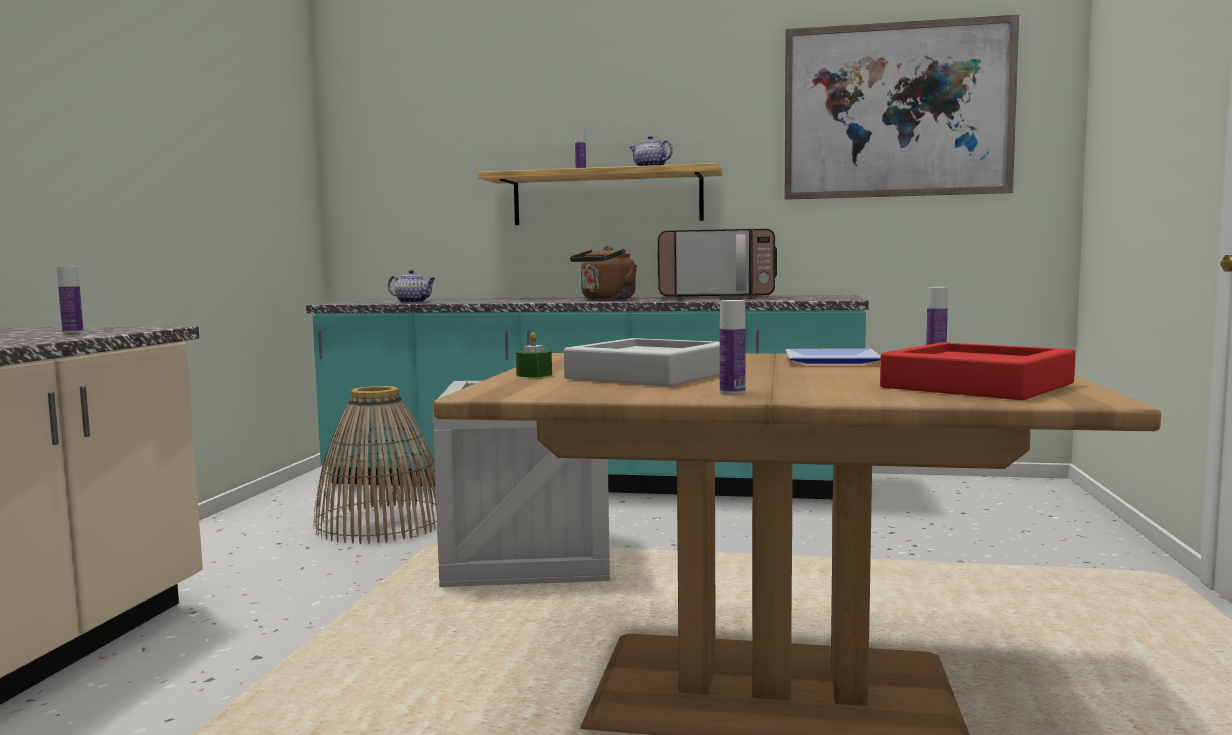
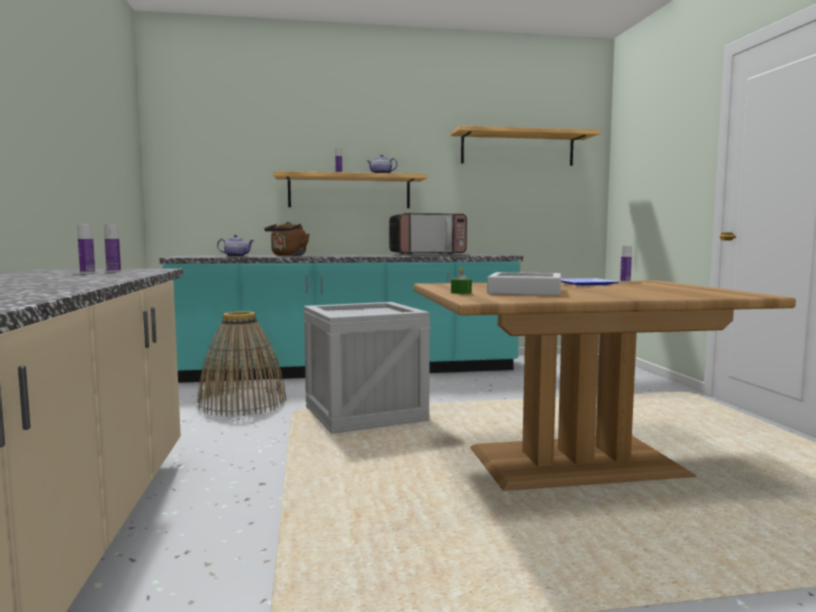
camera: 20 degrees left, 0 degrees up
brown kettle [570,246,637,300] -> brown kettle moved to [264,222,310,256]
bottle [720,300,746,395] -> bottle moved to [77,224,95,273]
picture [785,14,1019,200] -> shelf [450,126,600,166]
red tray [880,342,1075,400] -> none

